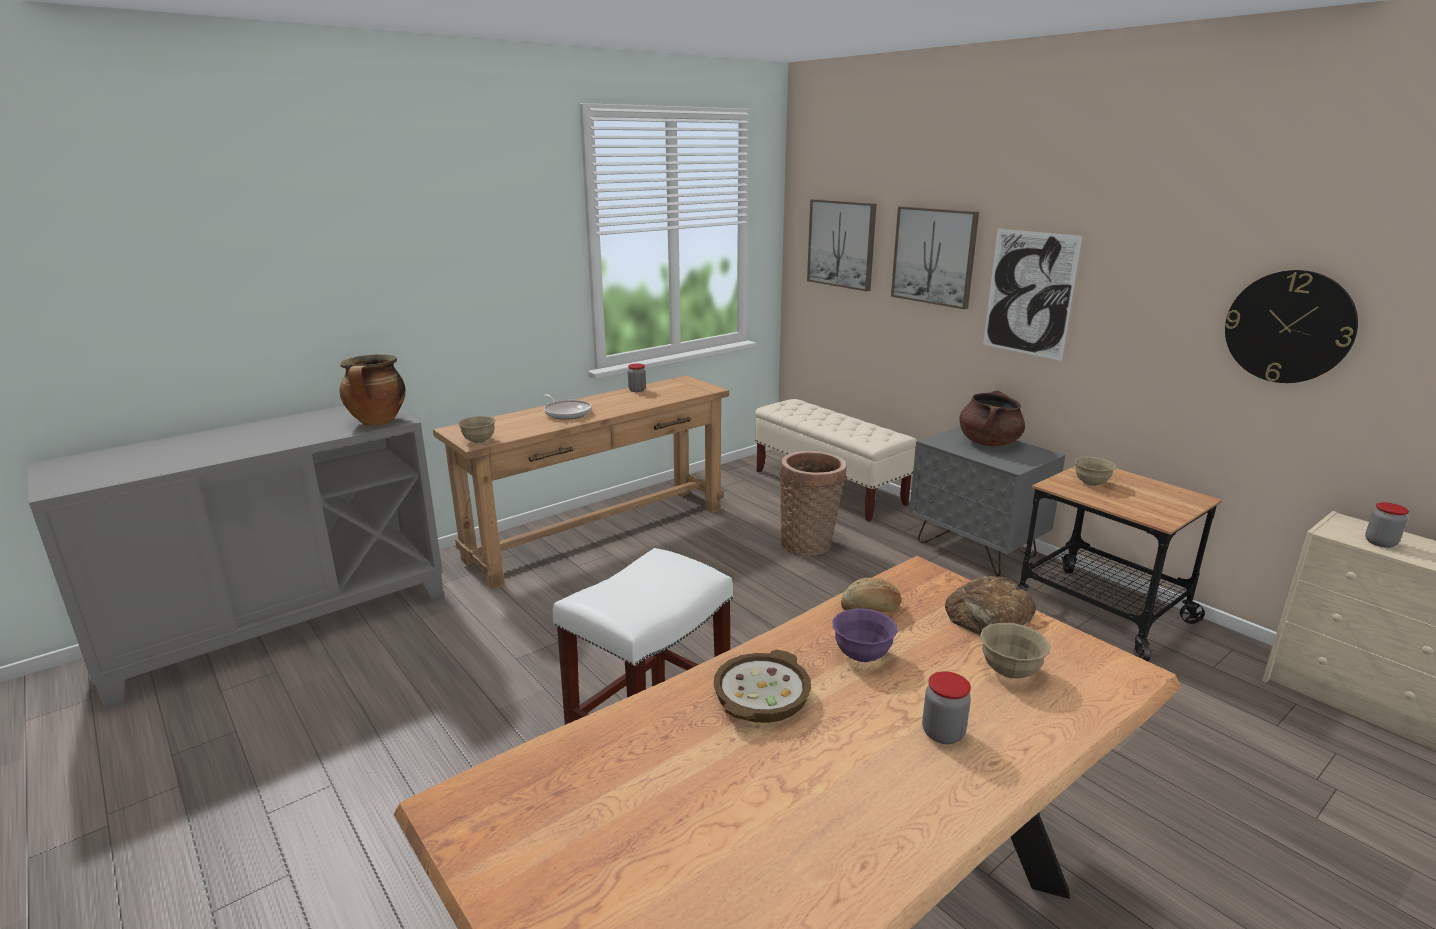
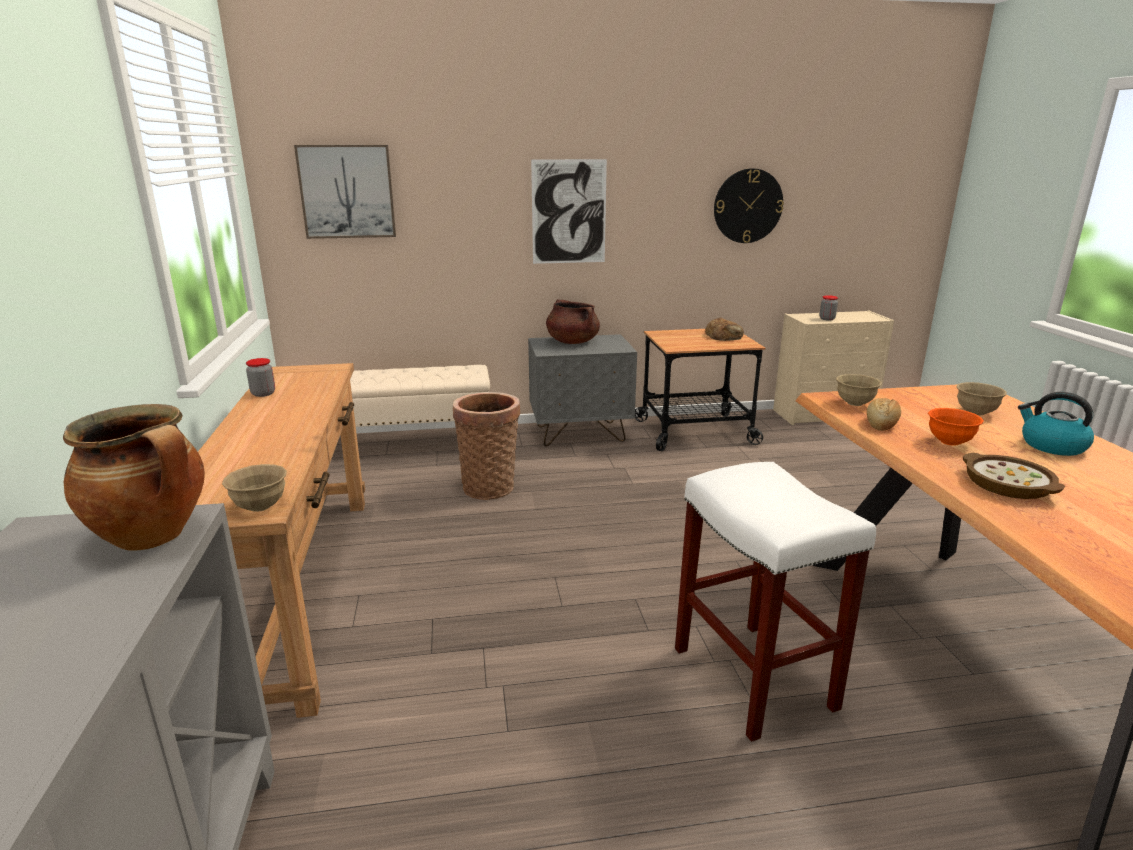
camera: 60 degrees left, 0 degrees up
frying pan [544,394,592,419] -> none
purple bowl [832,608,898,662] -> orange bowl [928,408,984,446]
picture [891,206,979,309] -> none
jar [922,671,971,744] -> kettle [1018,392,1094,456]
bread [945,576,1036,635] -> bread moved to [705,318,744,341]
beige bowl [1074,457,1116,486] -> beige bowl moved to [836,374,882,406]

